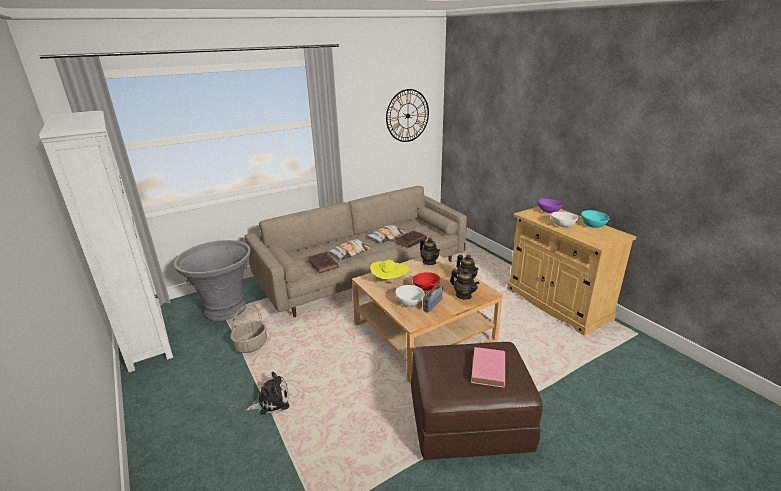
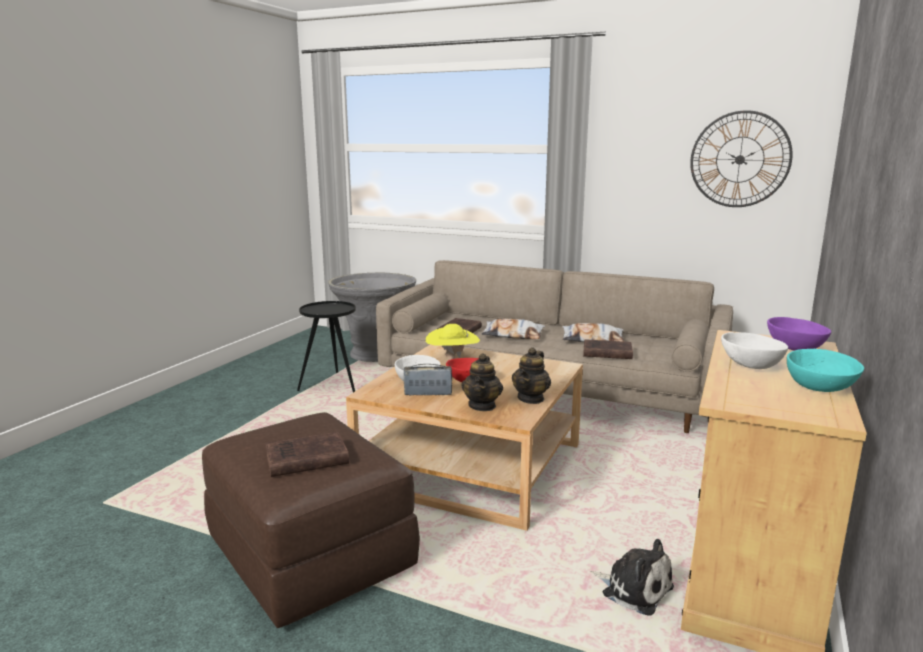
camera: 55 degrees right, 10 degrees down
white bookcase [39,111,173,372] -> none
basket [230,305,267,353] -> black side table [297,301,356,392]
plush toy [246,372,289,415] -> plush toy moved to [590,539,674,616]
teapot [420,238,440,265] -> none
pink book [471,347,505,388] -> brown book [265,432,349,477]

